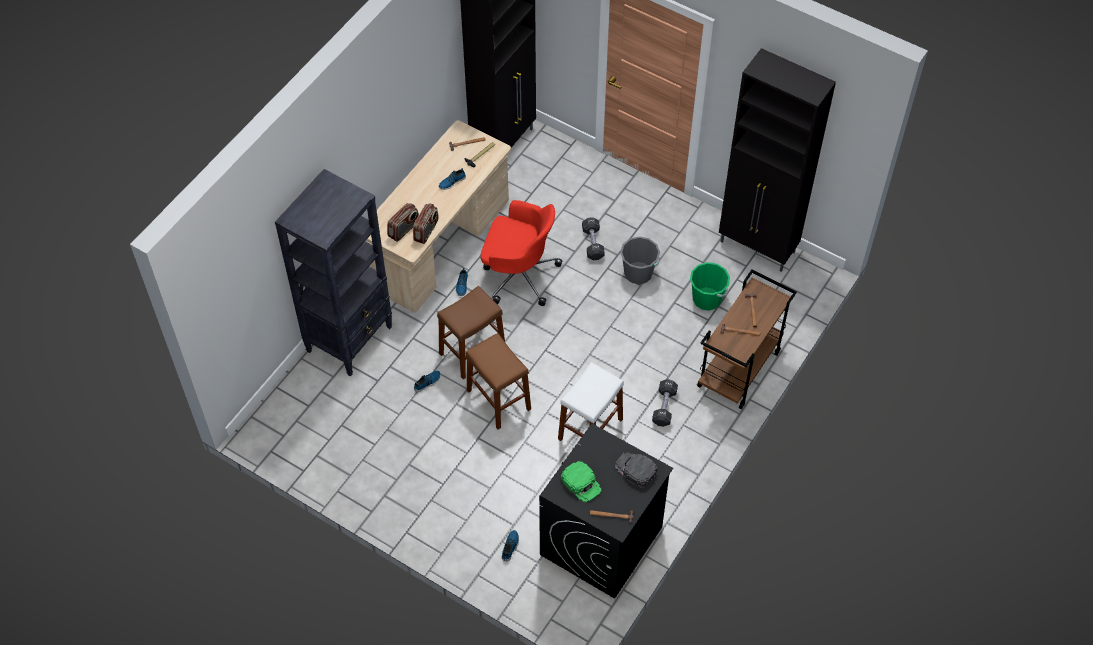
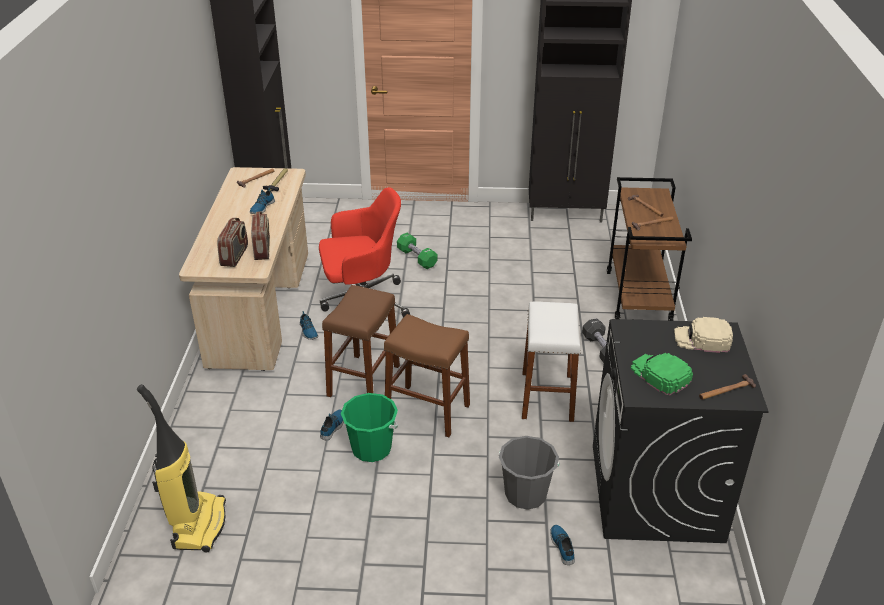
camera: 30 degrees left, 20 degrees down
black bookcase [275,169,392,377] -> none
green cap [561,461,602,502] -> green cap turned 150 degrees counterclockwise [631,353,693,395]
black dumbbell [582,217,605,260] -> green dumbbell [397,233,438,269]
black cap [614,452,657,488] -> beige cap [674,317,733,353]
grey bucket [620,236,660,284] -> grey bucket moved to [499,436,560,510]
green bucket [690,262,730,311] -> green bucket moved to [341,393,398,462]
none -> vacuum cleaner [137,384,226,553]

